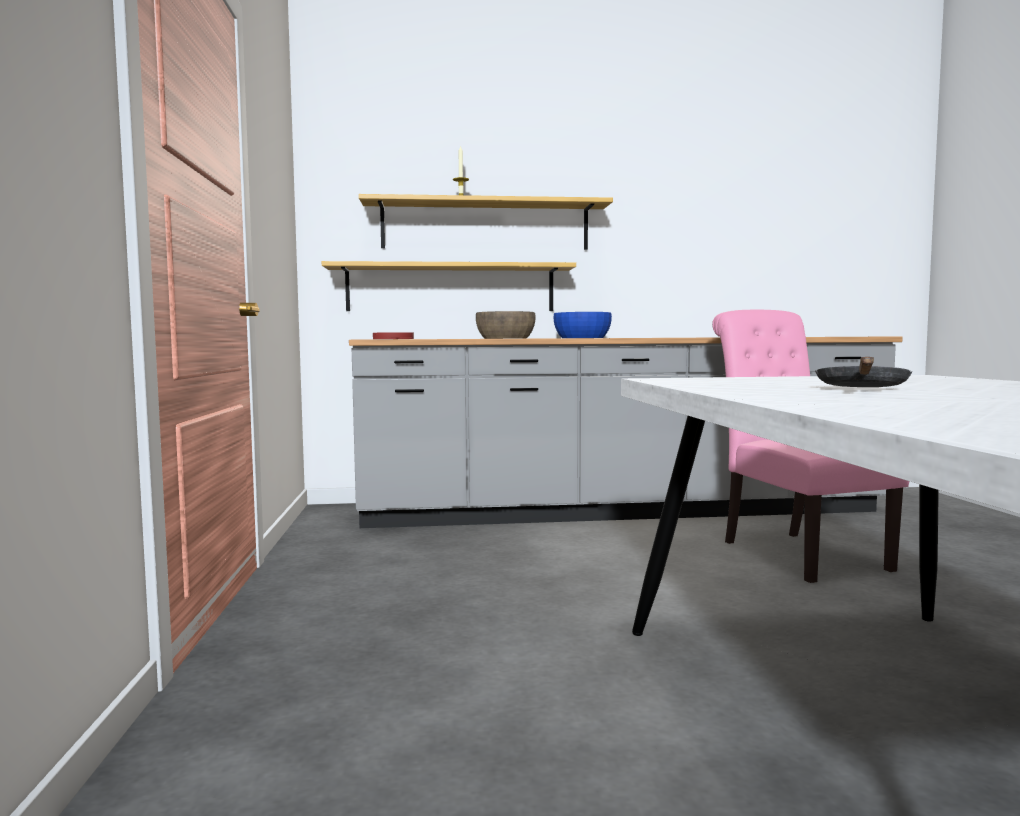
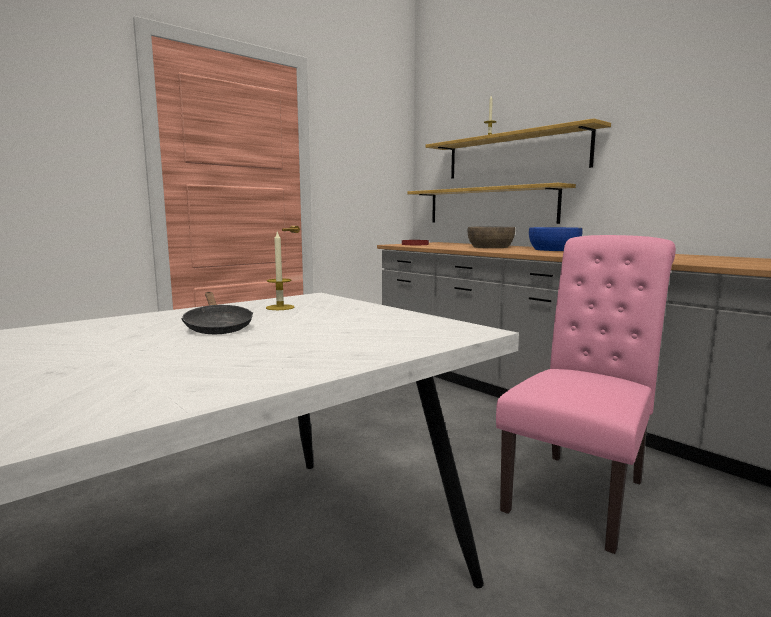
camera: 55 degrees right, 5 degrees up
black frying pan [815,357,912,387] -> black frying pan turned 75 degrees clockwise [181,292,253,334]
none -> candle [266,232,295,310]

